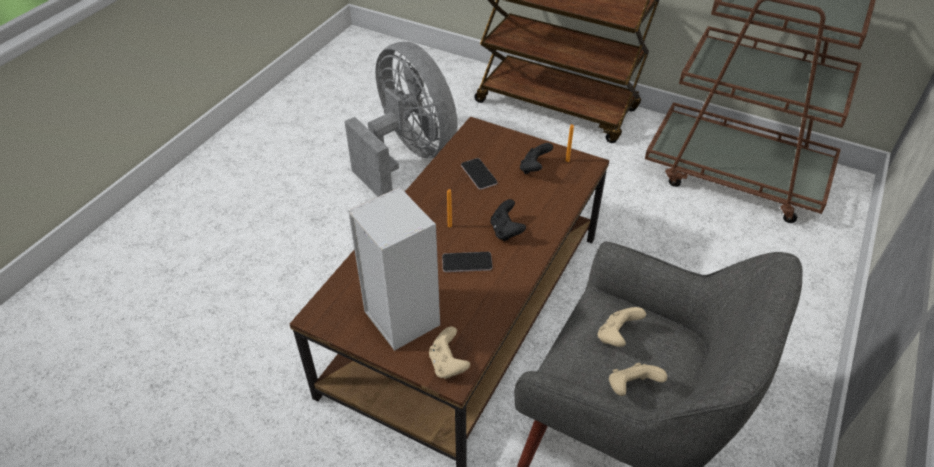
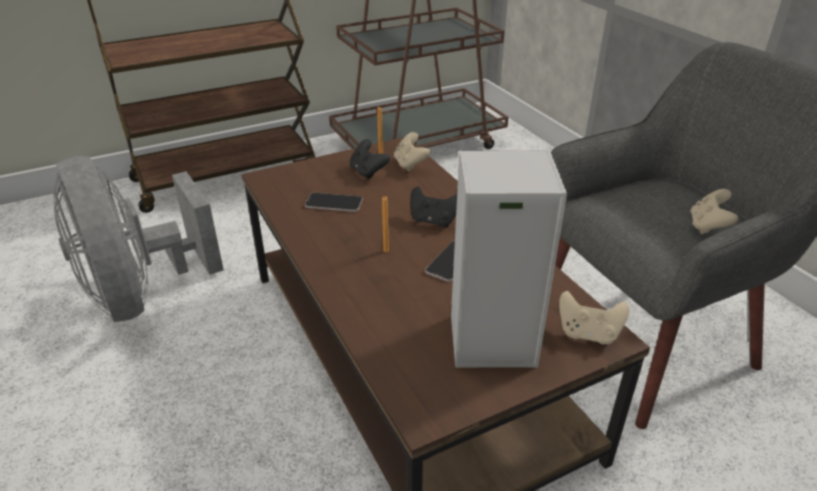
camera: 55 degrees left, 10 degrees down
grey fan [344,42,458,197] -> grey fan turned 120 degrees counterclockwise [53,156,224,322]
beige game controller [597,307,646,347] -> beige game controller moved to [394,132,431,172]

